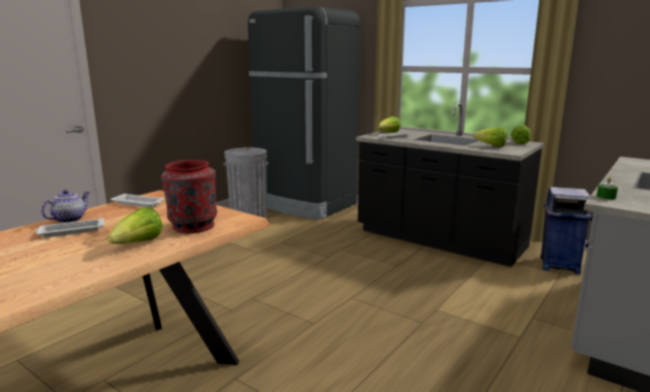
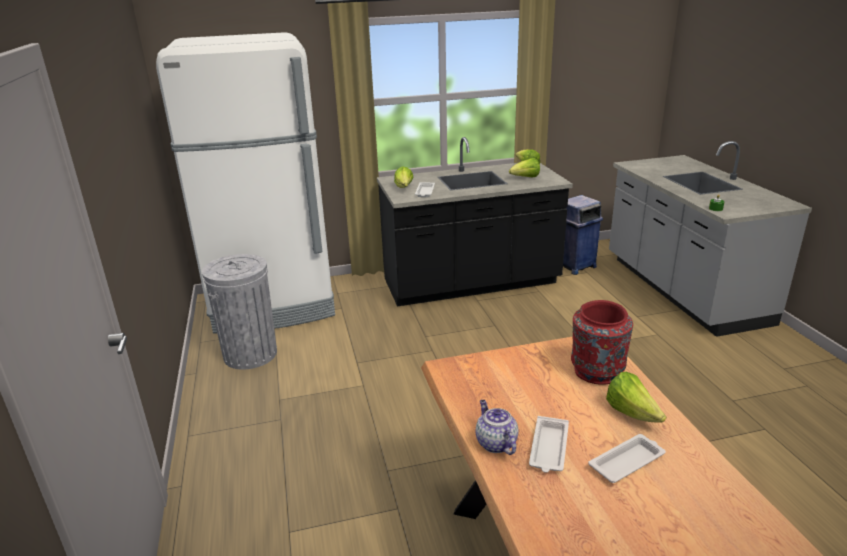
camera: 50 degrees left, 10 degrees up
white tray [111,193,164,208] -> white tray moved to [588,434,666,483]
black fridge [248,6,360,220] -> white fridge [156,32,335,334]

